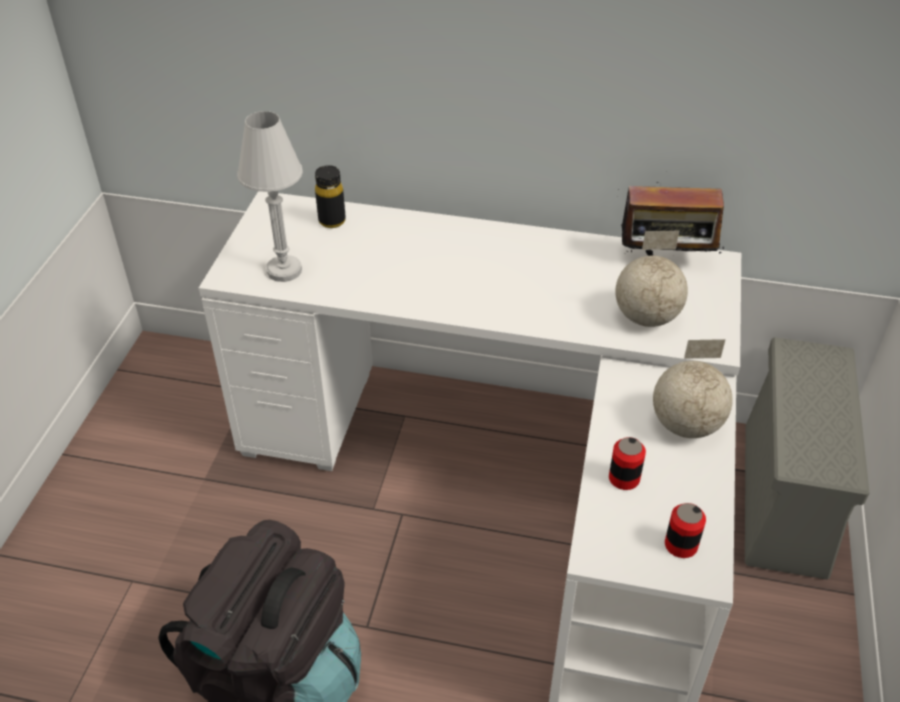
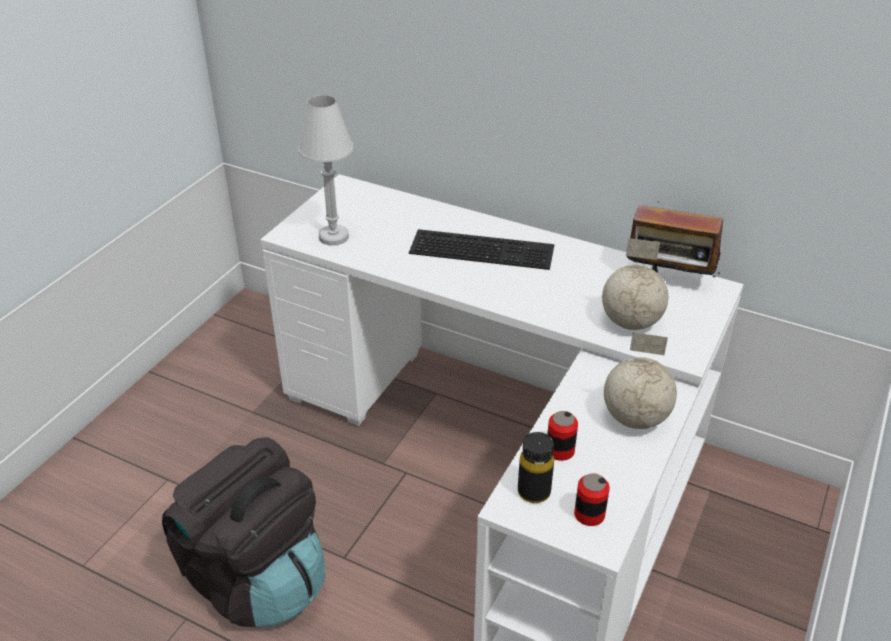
camera: 15 degrees right, 5 degrees down
black bottle [315,165,346,228] -> black bottle moved to [518,432,554,503]
grey storage box [745,337,870,580] -> none
none -> keyboard [409,229,554,270]

